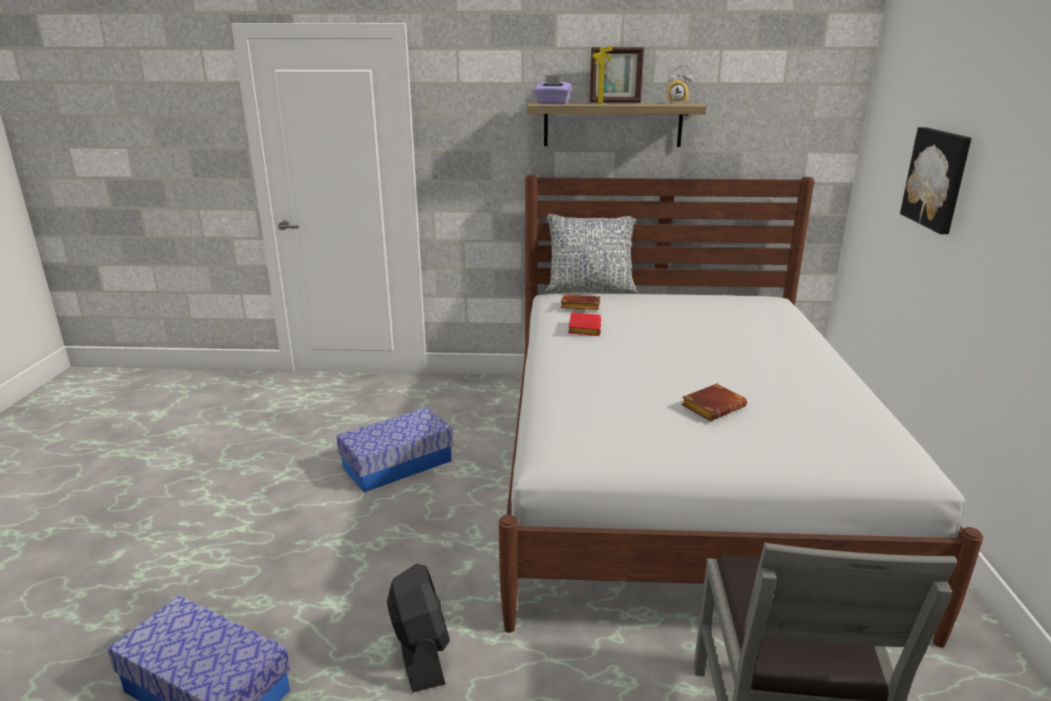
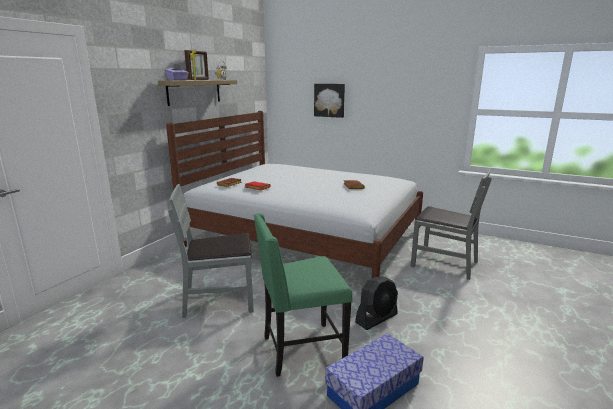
camera: 65 degrees left, 5 degrees down
storage box [336,408,453,492] -> grey chair [168,184,254,318]
black fan [387,564,450,692] -> black fan turned 135 degrees clockwise [355,277,398,330]
pillow [545,214,637,294] -> none
none -> green chair [254,213,352,377]

